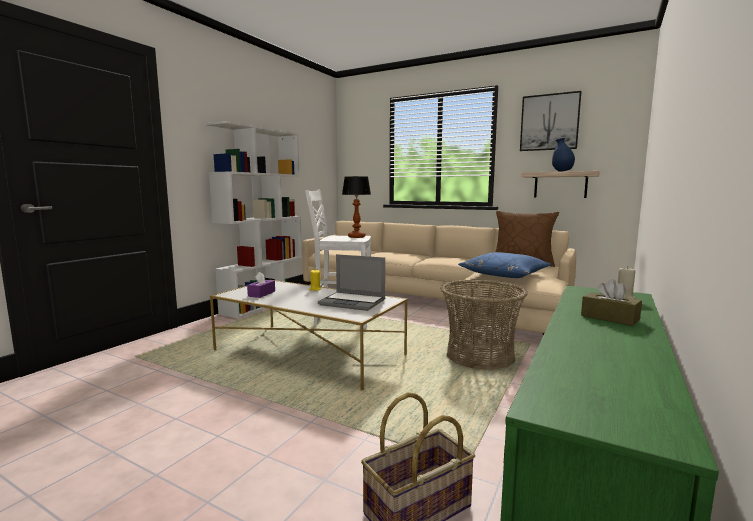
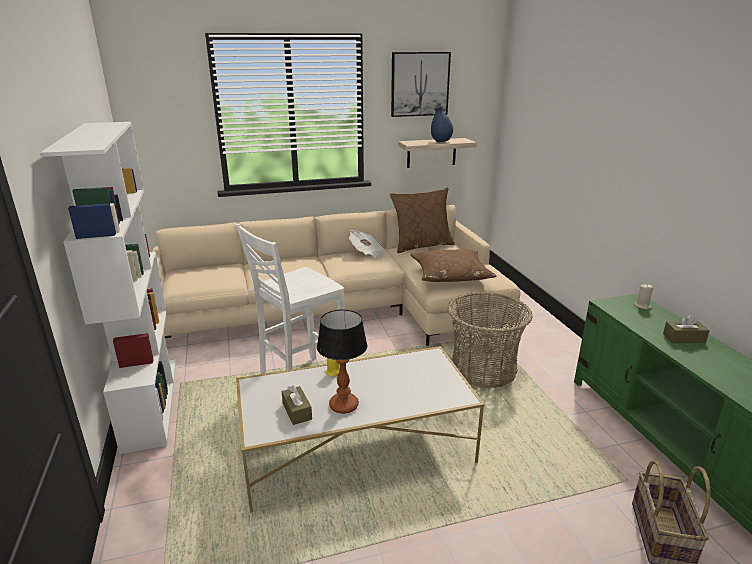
camera: 45 degrees left, 15 degrees up
purple tissue box [247,272,275,298] -> brown tissue box [282,386,312,425]
laptop [318,254,385,311] -> none
table lamp [342,176,371,238] -> table lamp moved to [317,310,367,414]
blue pillow [458,252,551,278] -> brown pillow [411,249,497,282]
none -> newspaper [349,230,386,259]

